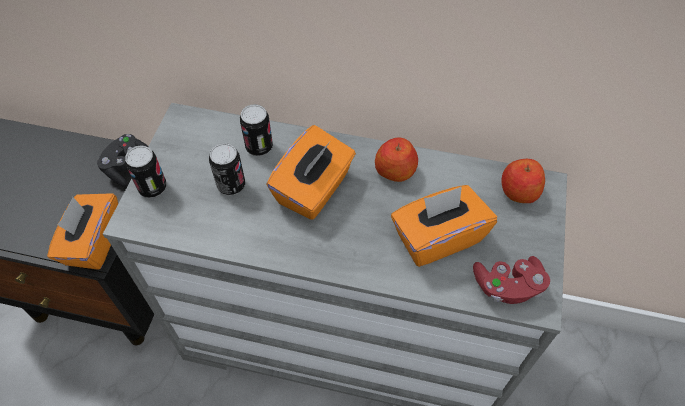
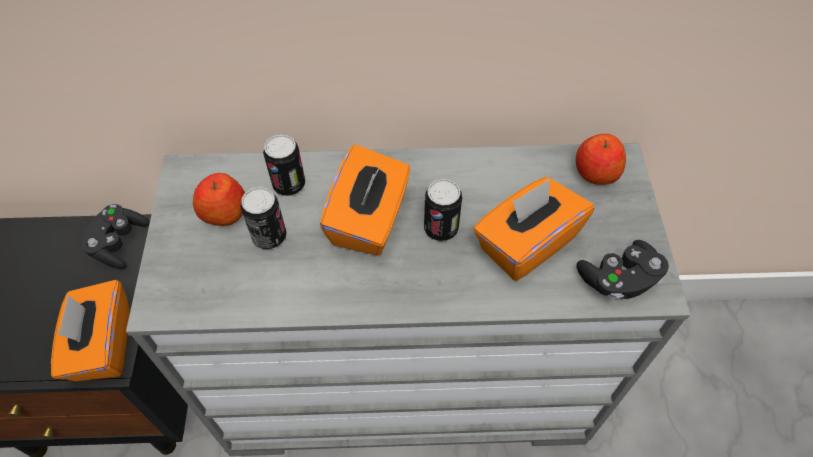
camera: 15 degrees left, 0 degrees up
can [125,145,167,198] -> can moved to [424,178,462,241]
apple [375,138,418,182] -> apple moved to [193,173,245,226]
red game controller [473,256,550,304] -> black game controller [577,240,669,300]

